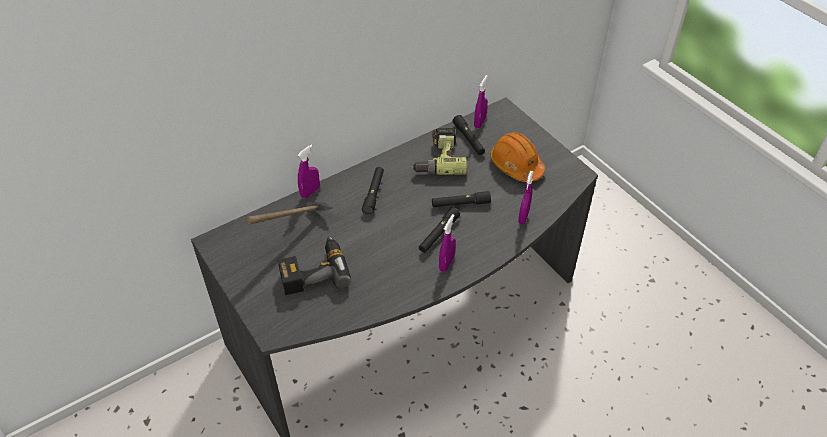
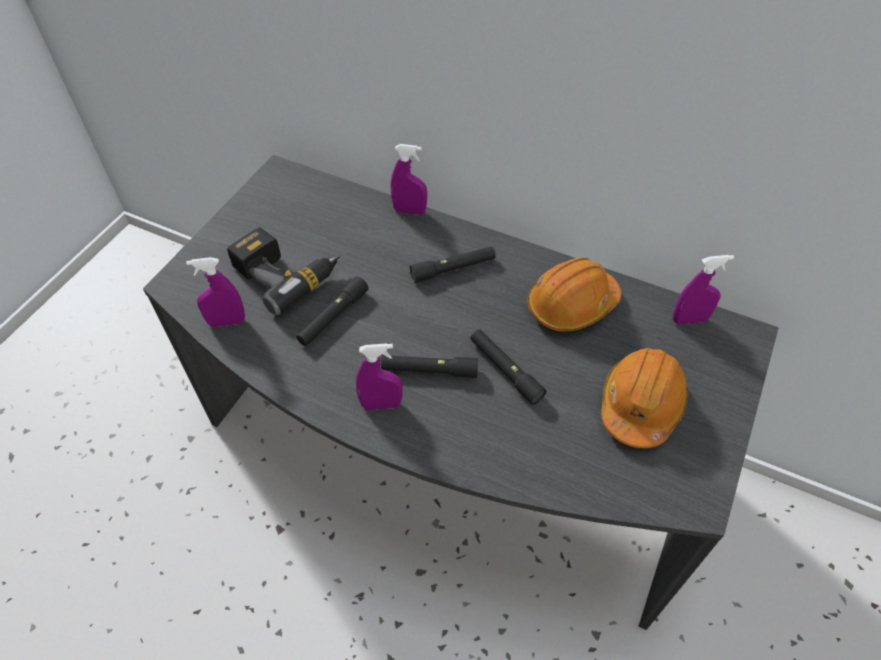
camera: 60 degrees right, 5 degrees up
hammer [246,202,332,225] -> none
power drill [412,128,467,175] -> orange hard hat [527,258,621,331]
black flashlight [453,115,485,155] -> black flashlight moved to [296,276,369,346]
purple spray bottle [518,171,534,224] -> purple spray bottle moved to [186,257,245,327]

